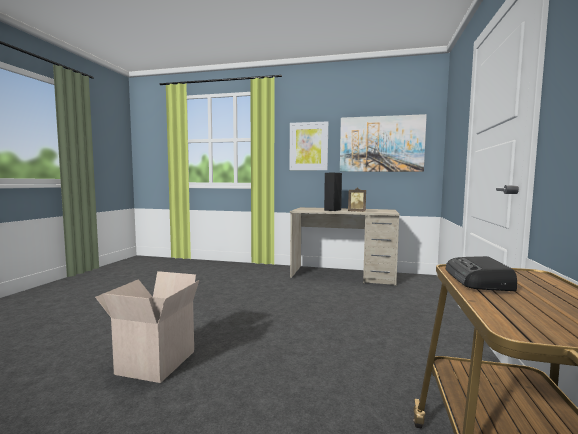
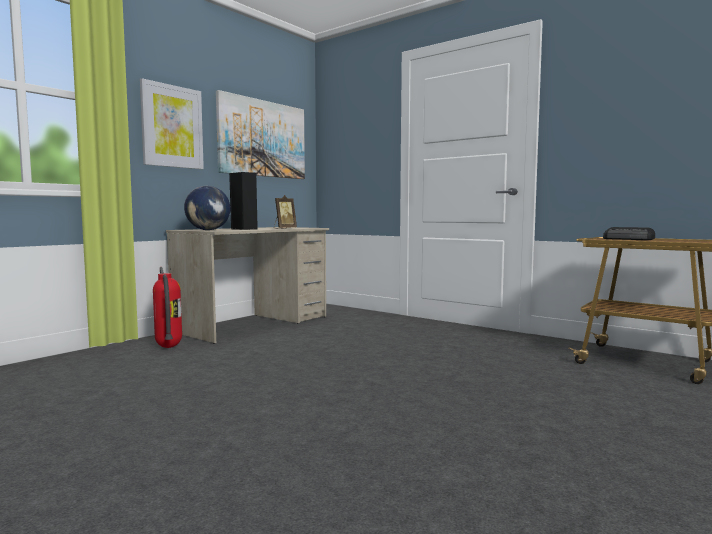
camera: 65 degrees left, 0 degrees up
cardboard box [95,271,199,383] -> none
none -> fire extinguisher [153,267,182,348]
none -> globe [184,186,230,230]

